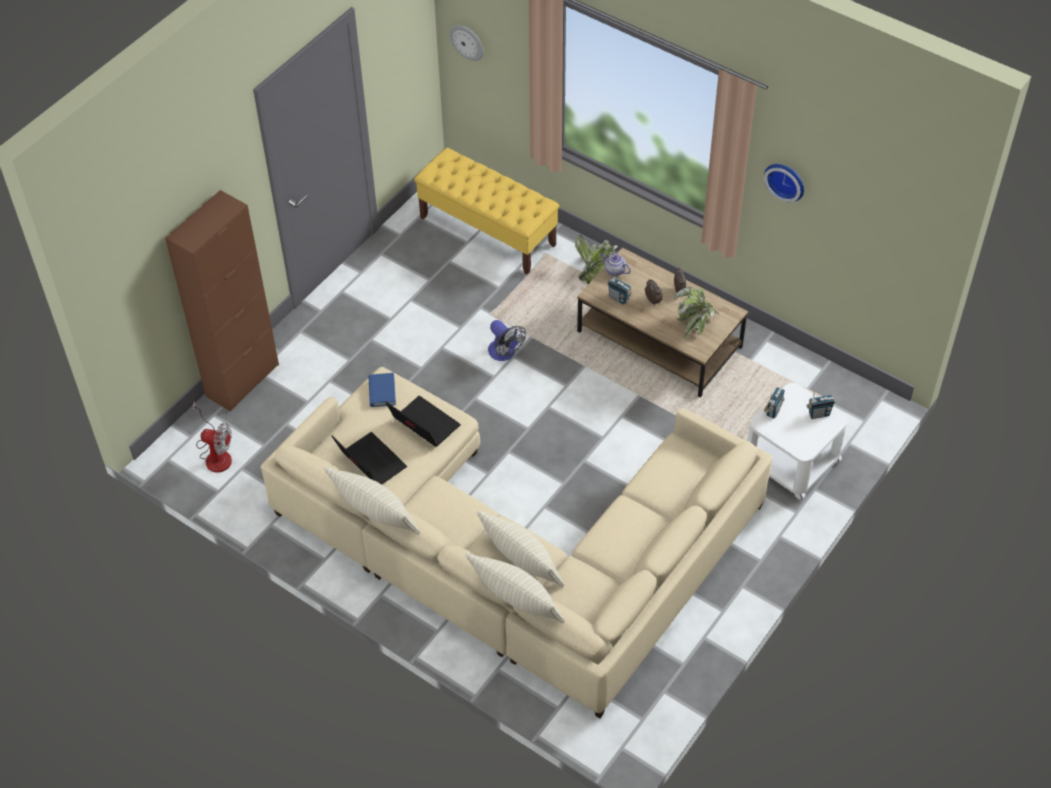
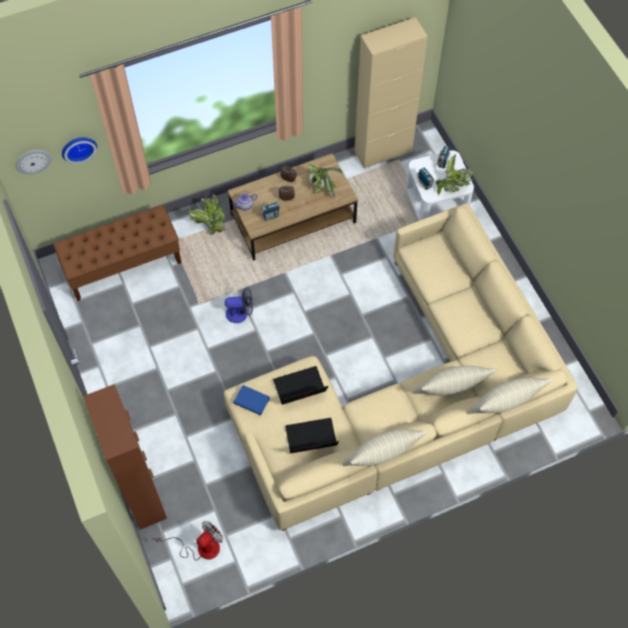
camera: 60 degrees left, 10 degrees up
yellow bench [414,148,559,275] -> brown bench [53,205,182,301]
wall clock [764,164,804,202] -> wall clock moved to [62,137,97,164]
none -> beige cabinet [354,17,428,169]
none -> potted plant [436,154,473,195]

